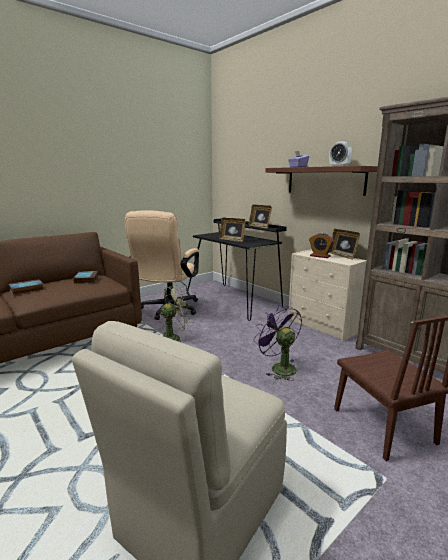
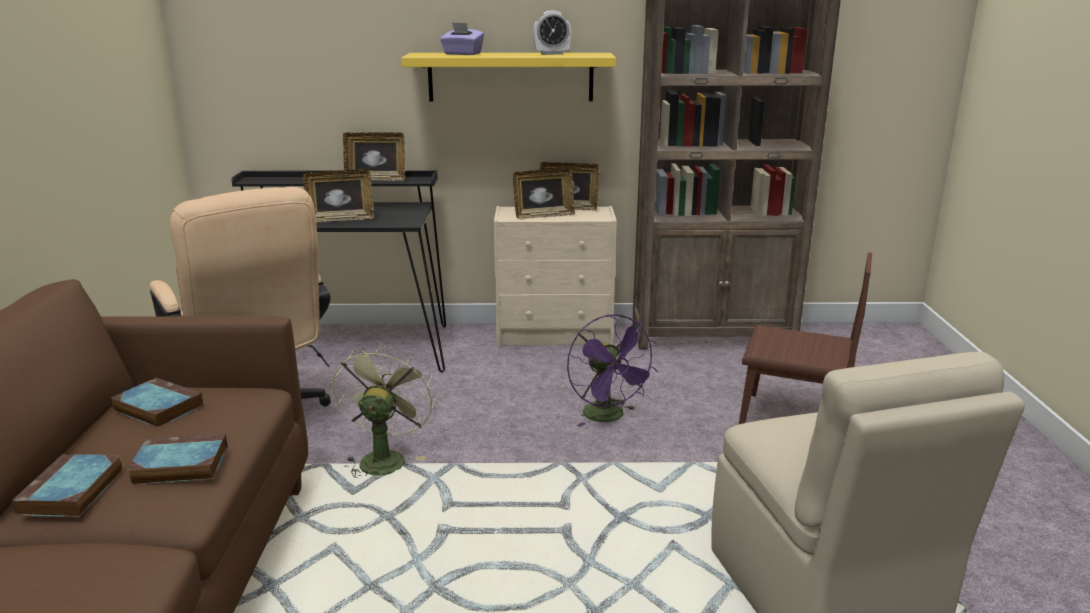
camera: 50 degrees left, 5 degrees up
purple fan [253,305,302,381] -> purple fan turned 120 degrees counterclockwise [567,314,658,427]
brown shelf [265,166,378,196] -> yellow shelf [401,53,616,101]
alarm clock [309,233,334,258] -> picture frame [513,168,575,219]
none -> book [127,434,228,485]

